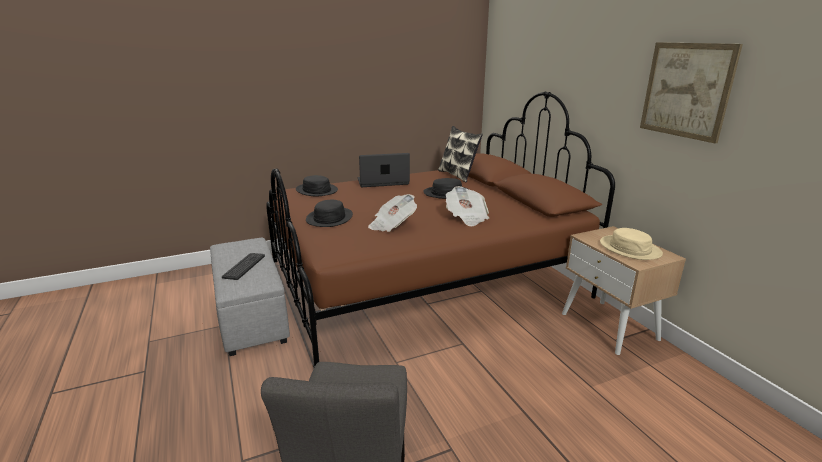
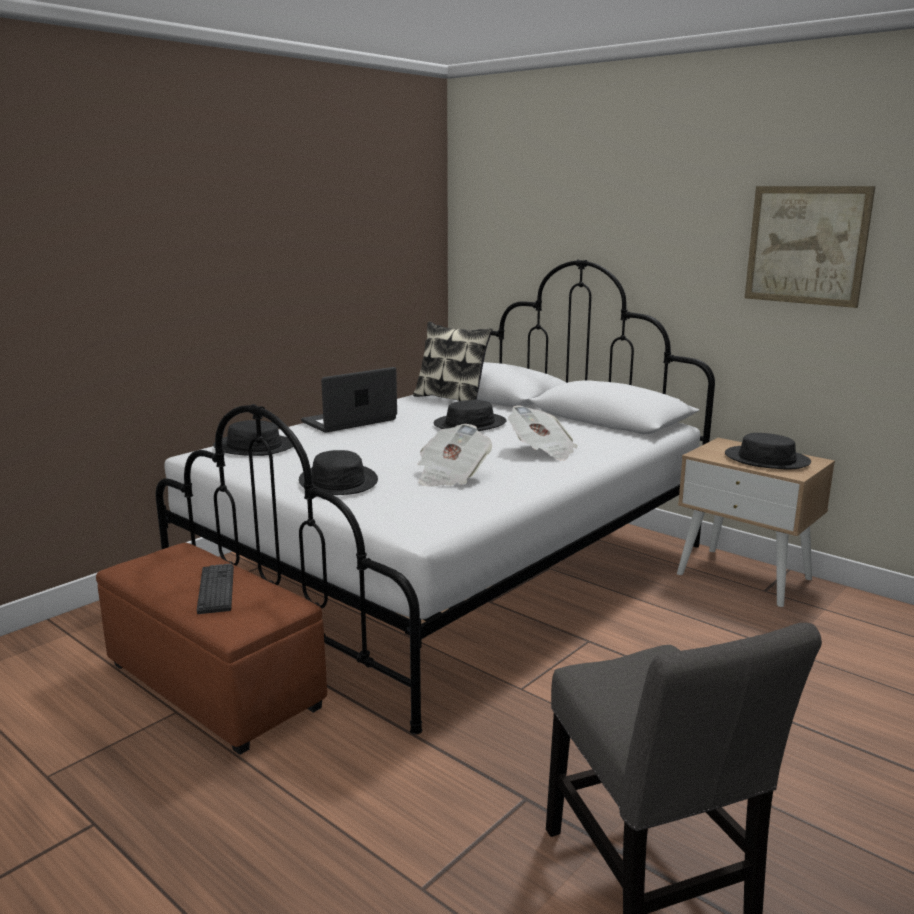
camera: 25 degrees left, 5 degrees down
grey ottoman [210,238,290,356] -> brown ottoman [96,543,327,755]
brown bed [266,91,615,367] -> white bed [156,259,715,735]
beige hat [600,228,663,260] -> black hat [725,433,811,470]

